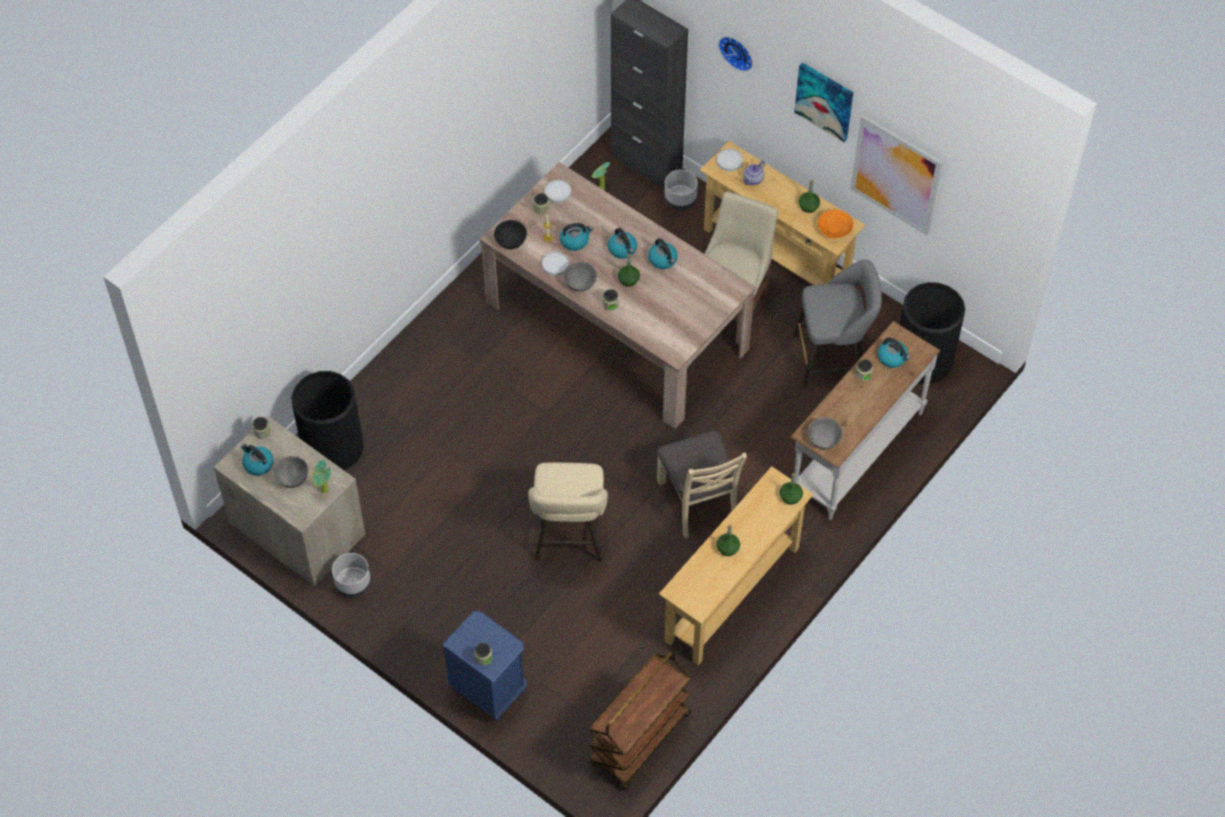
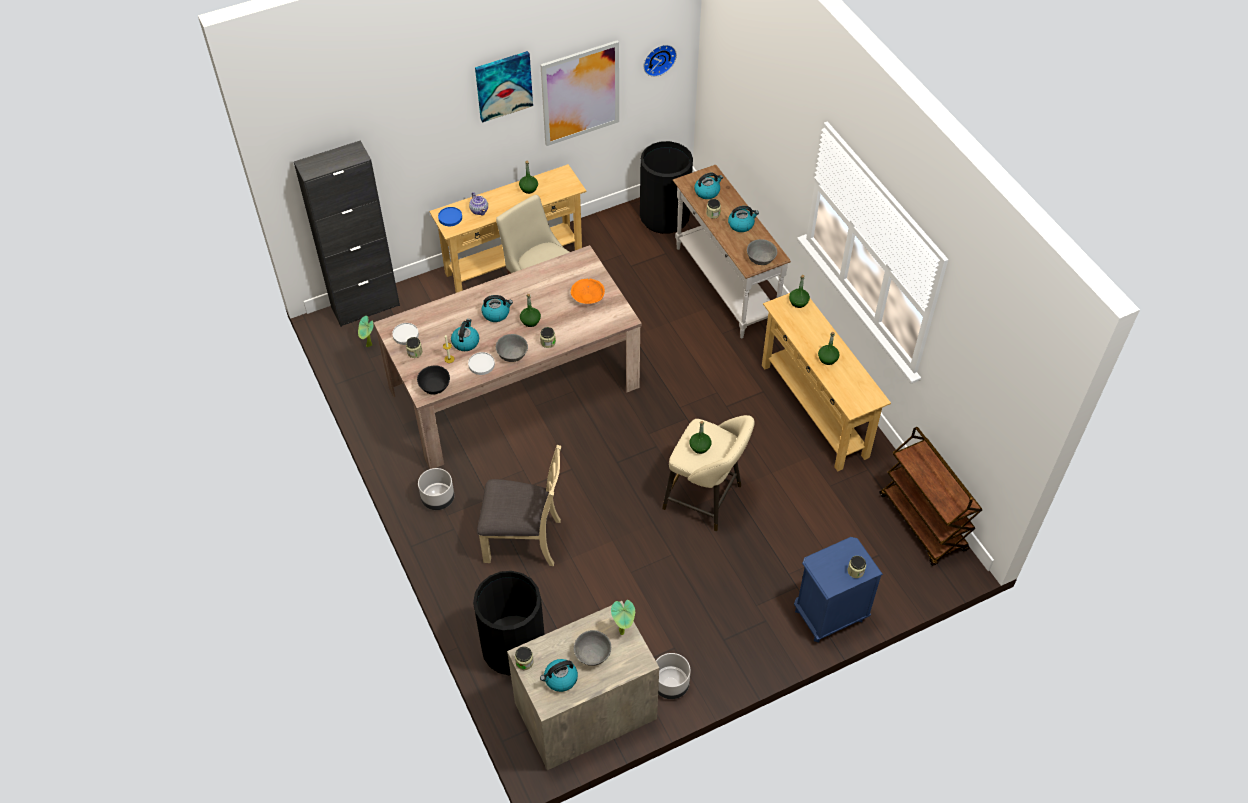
camera: 65 degrees left, 5 degrees down
kettle [648,238,678,269] -> kettle moved to [728,206,759,232]
beige chair [657,431,747,538] -> beige chair moved to [477,445,561,566]
grey planter [664,169,698,211] -> grey planter moved to [418,468,454,510]
white plate [717,148,743,171] -> blue plate [438,207,462,226]
wall clock [719,36,753,71] -> wall clock moved to [644,45,677,77]
grey stool [793,260,882,387] -> none
orange bowl [817,210,854,238] -> orange bowl moved to [571,278,605,304]
none -> green bottle [689,421,712,454]

